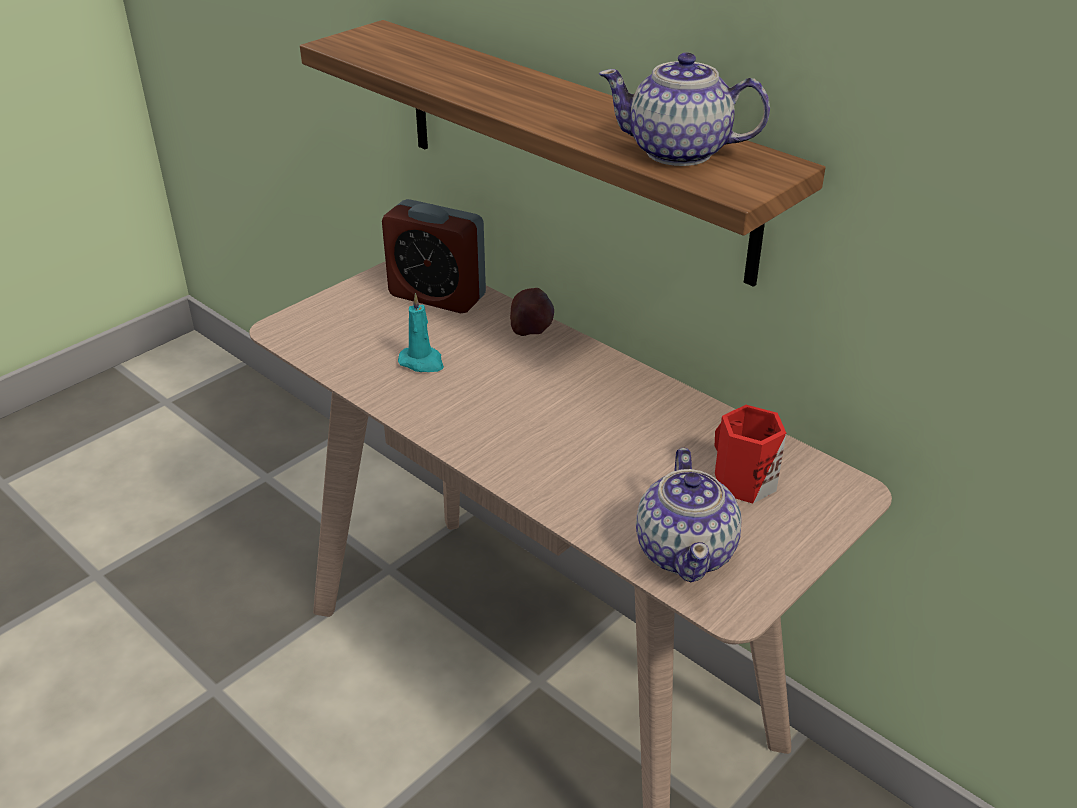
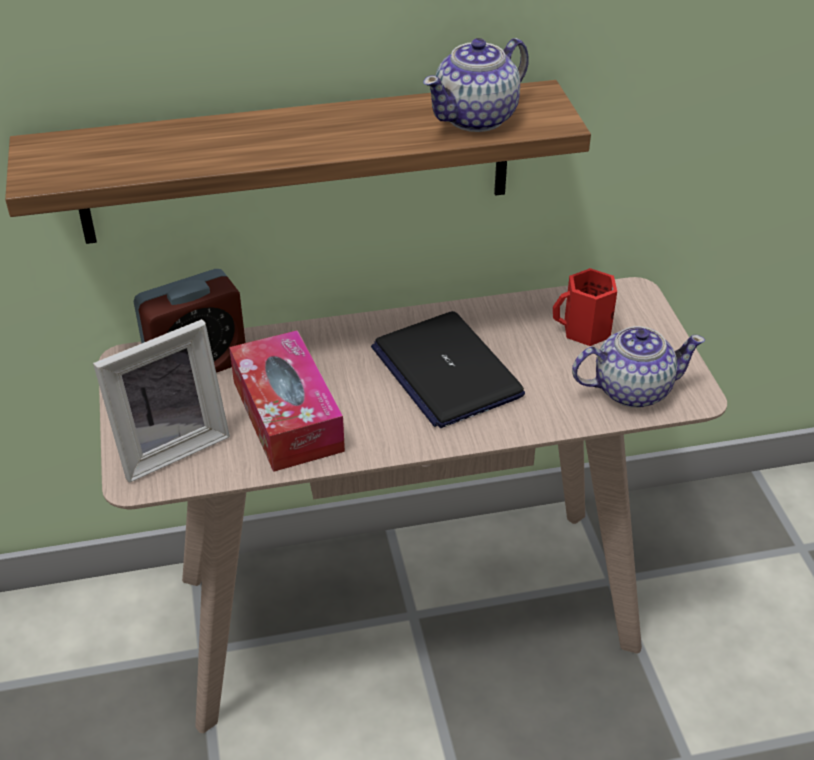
camera: 55 degrees left, 5 degrees up
turquoise candle [398,293,444,372] -> tissue box [229,330,345,472]
apple [510,288,554,336] -> none
teapot [636,448,742,582] -> teapot turned 45 degrees counterclockwise [572,326,705,408]
none -> picture frame [93,319,230,483]
none -> laptop [371,311,525,428]

